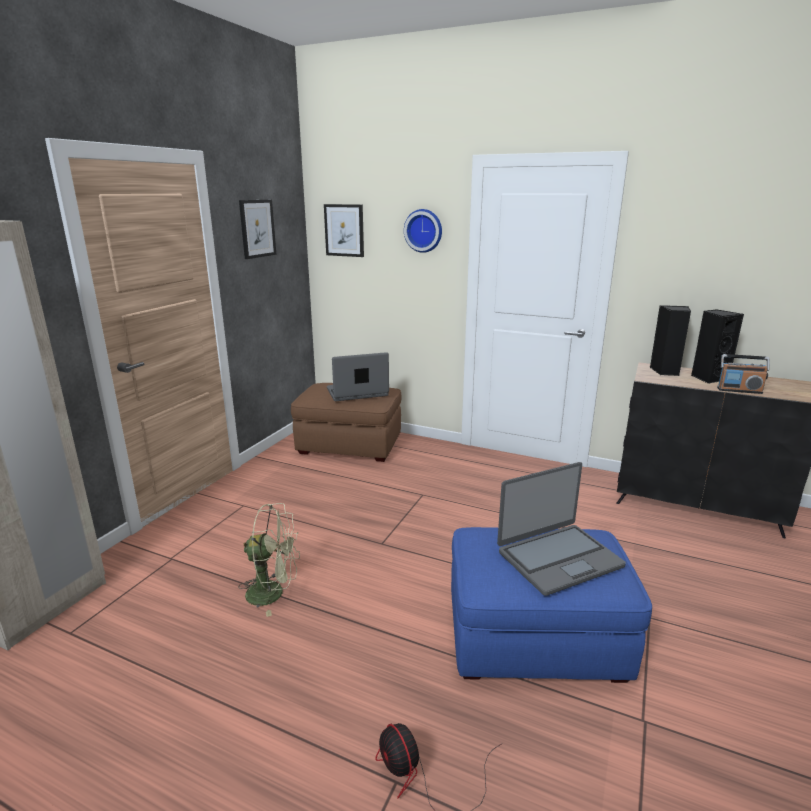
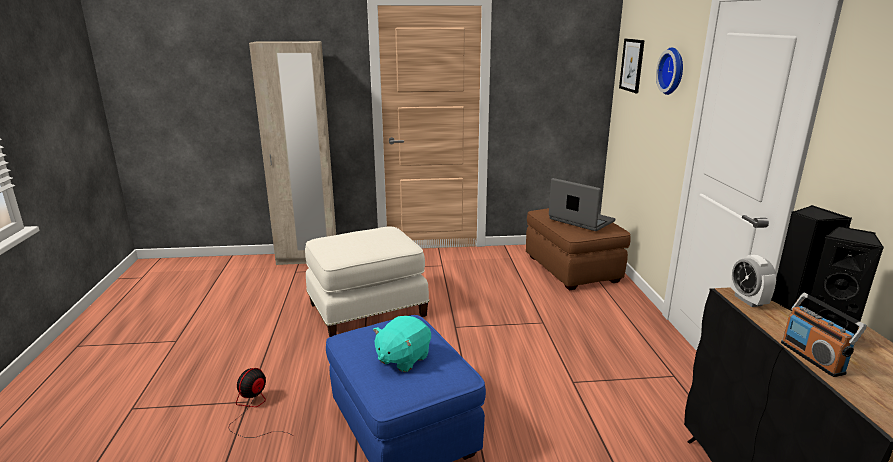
camera: 60 degrees right, 0 degrees up
green fan [238,503,300,617] -> white ottoman [305,227,429,337]
picture [239,200,276,259] -> none
laptop [497,462,626,596] -> turquoise plush toy [373,316,431,372]
none -> alarm clock [731,255,776,307]

